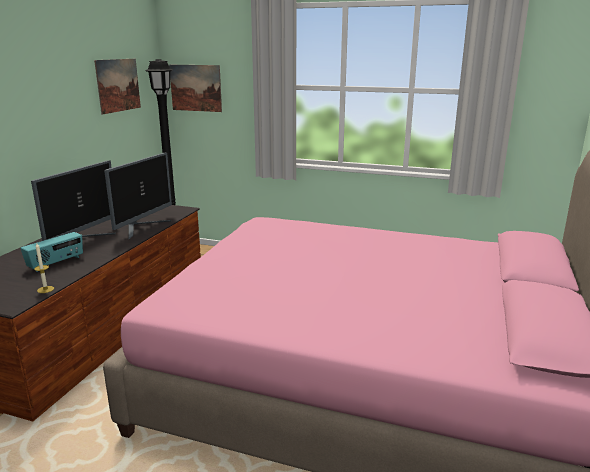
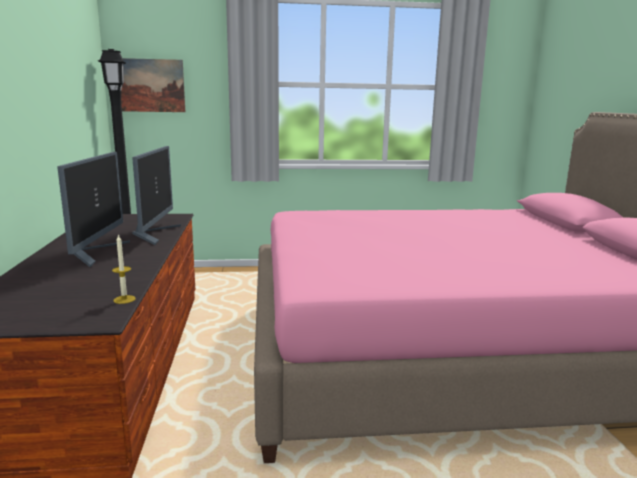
camera: 25 degrees left, 5 degrees down
radio [20,232,83,272] -> none
picture [94,59,141,115] -> none

